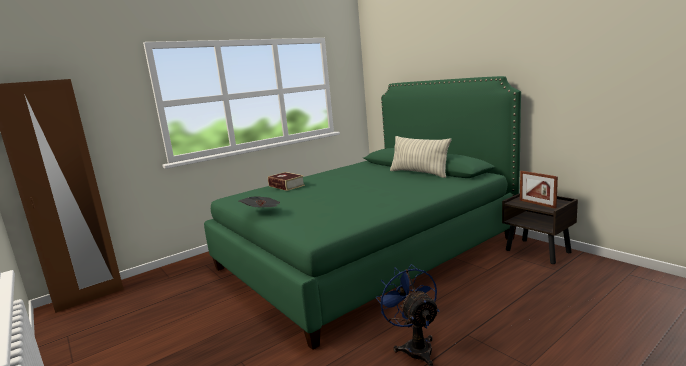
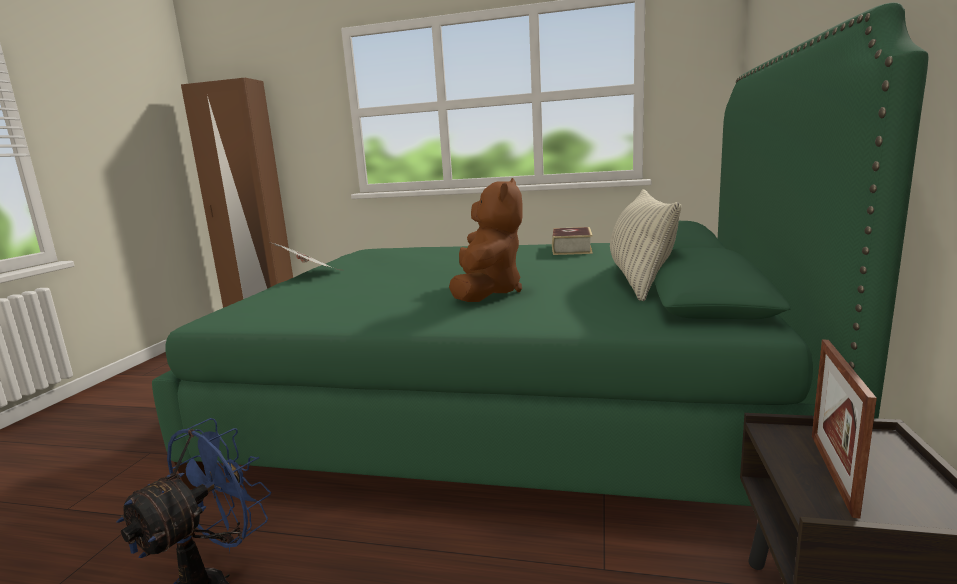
camera: 50 degrees right, 0 degrees up
book [268,172,305,191] -> book moved to [552,227,593,255]
none -> brown plush toy [449,178,523,302]

